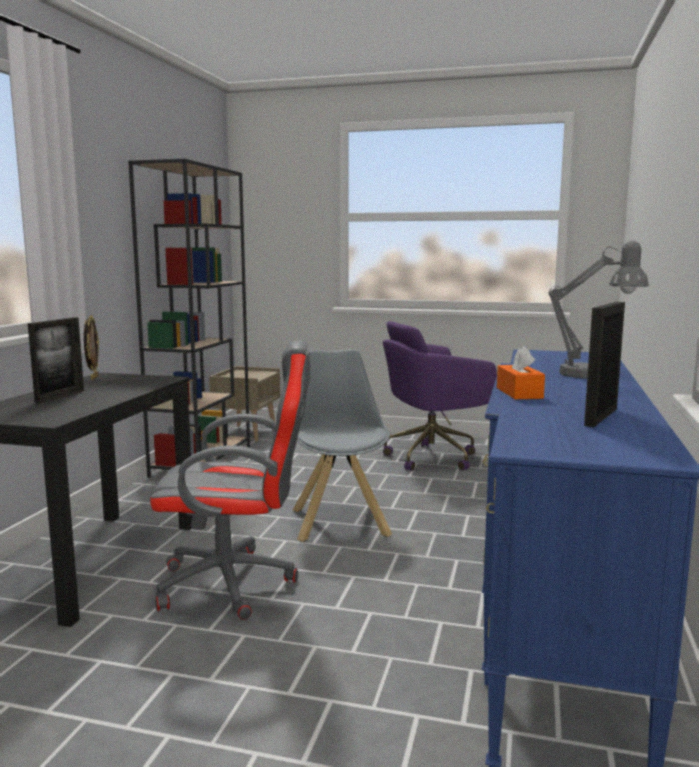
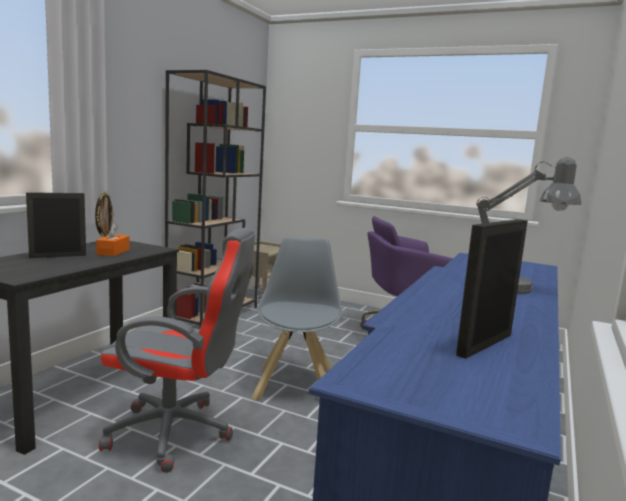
camera: 10 degrees right, 0 degrees up
picture frame [28,317,84,403] -> picture frame turned 150 degrees counterclockwise [26,192,86,258]
orange tissue box [497,346,545,399] -> orange tissue box moved to [96,223,130,256]

